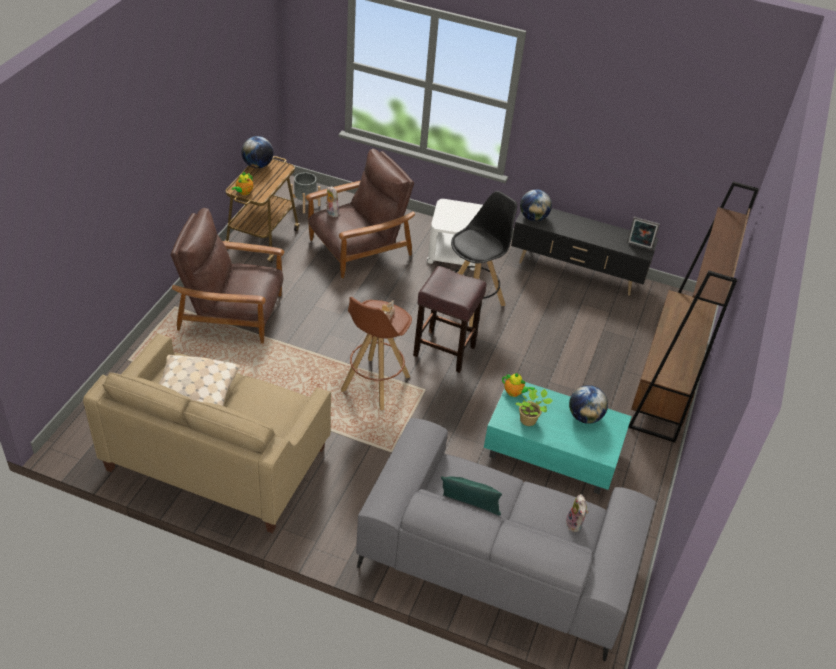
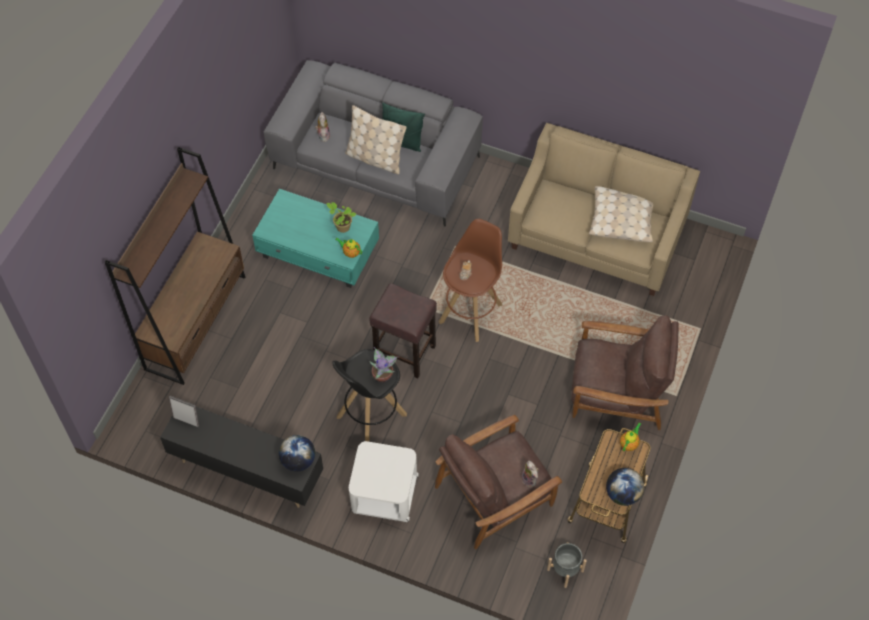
camera: 175 degrees left, 15 degrees up
globe [569,385,608,424] -> none
none -> beige pillow [345,105,407,175]
none -> potted plant [369,347,398,382]

